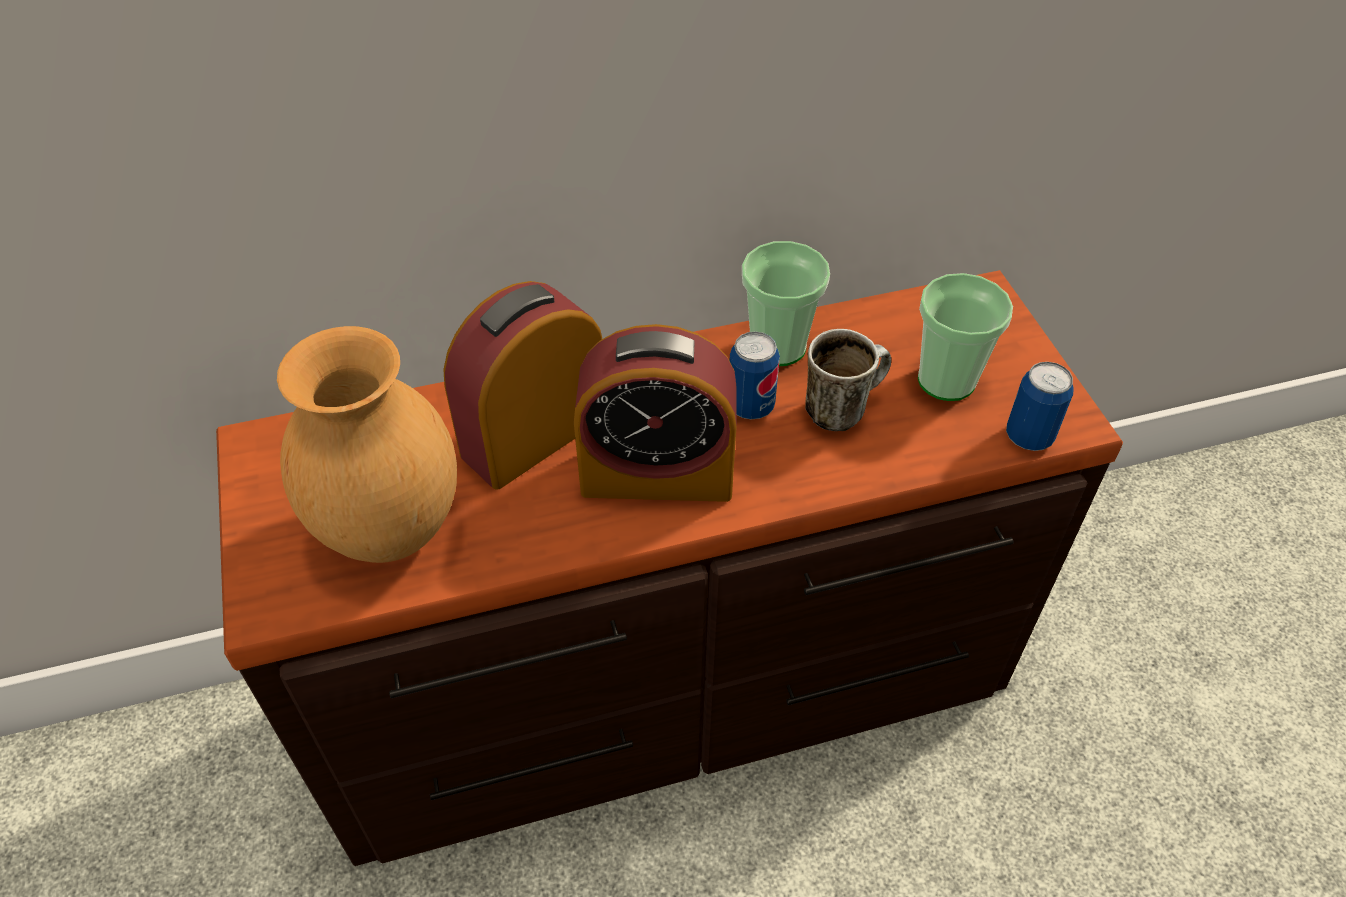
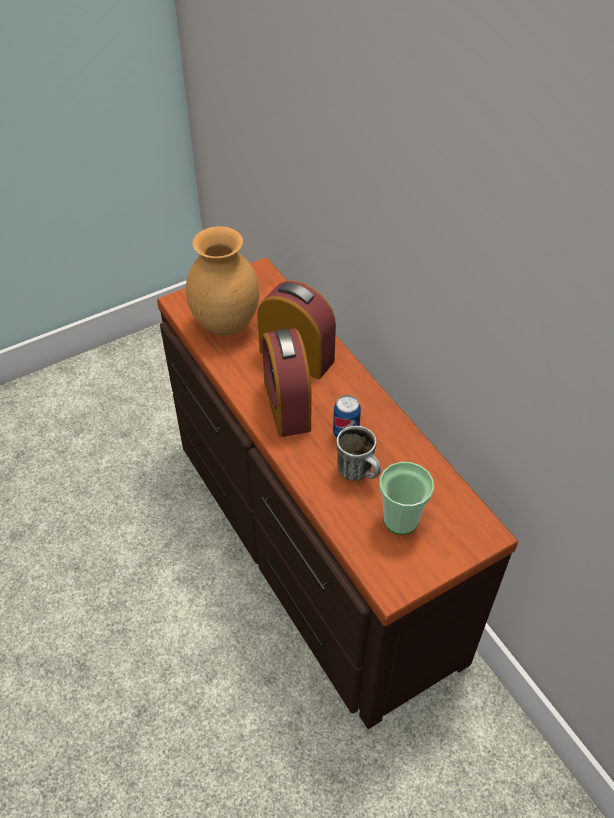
camera: 75 degrees right, 0 degrees up
cup [742,241,830,366] -> none
can [1006,362,1074,451] -> none

